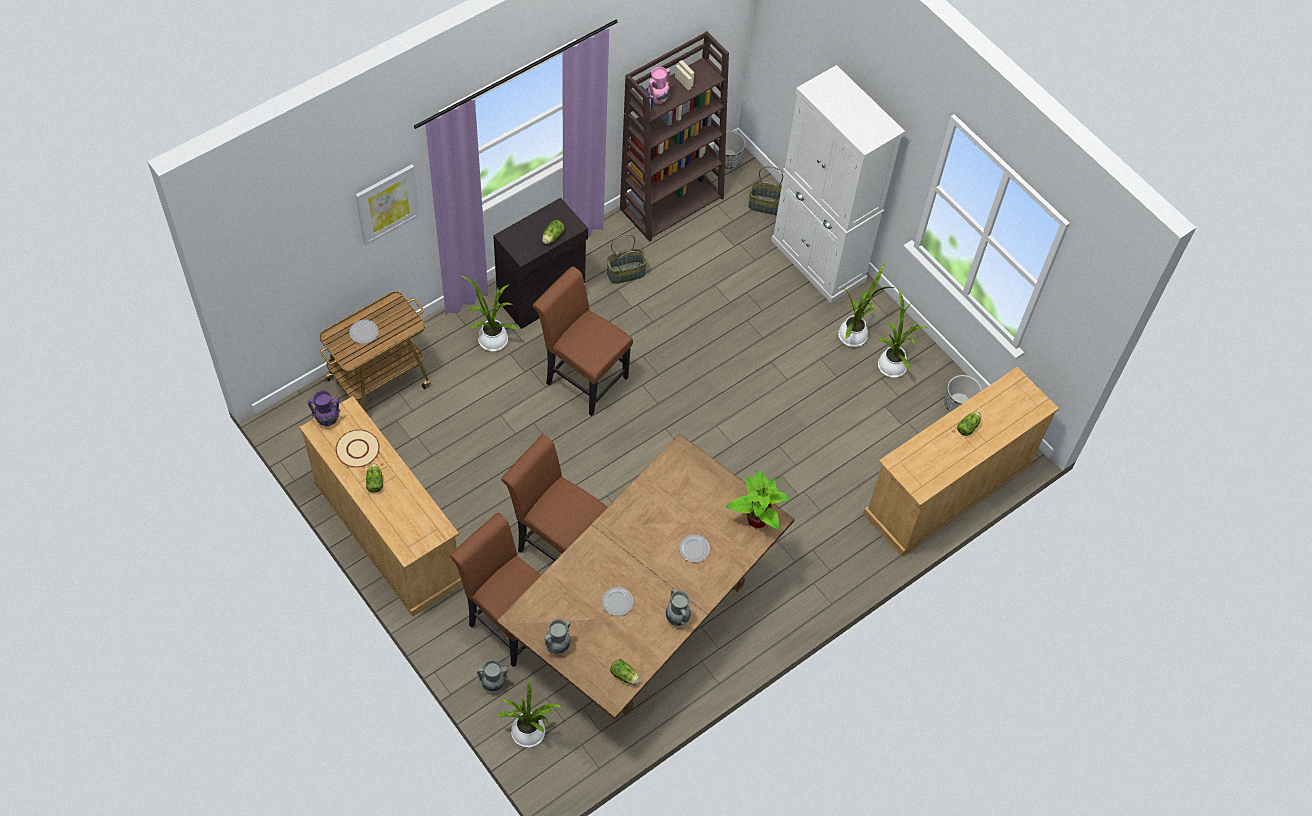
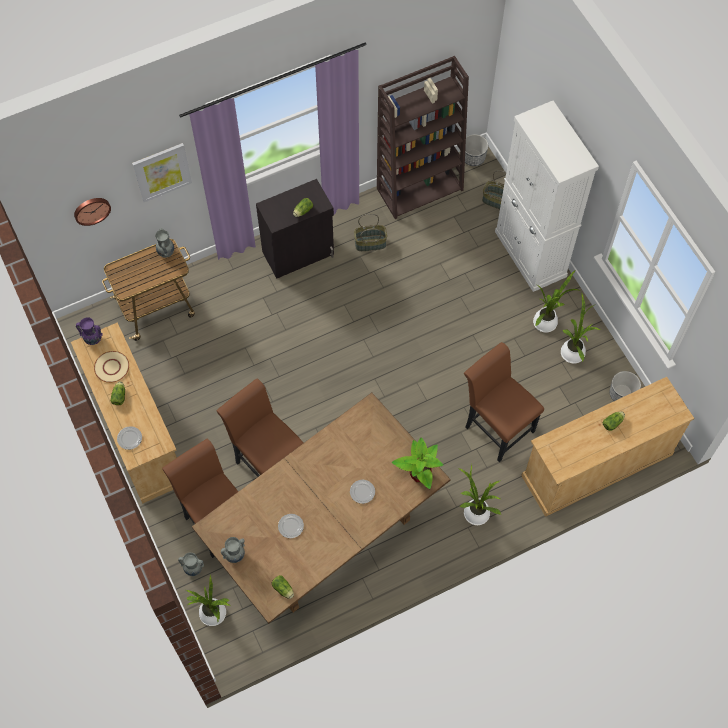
camera: 15 degrees right, 5 degrees up
plate [349,320,379,344] -> plate moved to [117,426,142,450]
potted plant [460,273,519,351] -> potted plant moved to [459,464,501,525]
brown chair [532,267,633,416] -> brown chair moved to [464,342,544,462]
pink vase [648,67,670,104] -> none
grey vase [666,589,691,626] -> grey vase moved to [155,228,174,258]
none -> wall clock [74,198,111,226]

